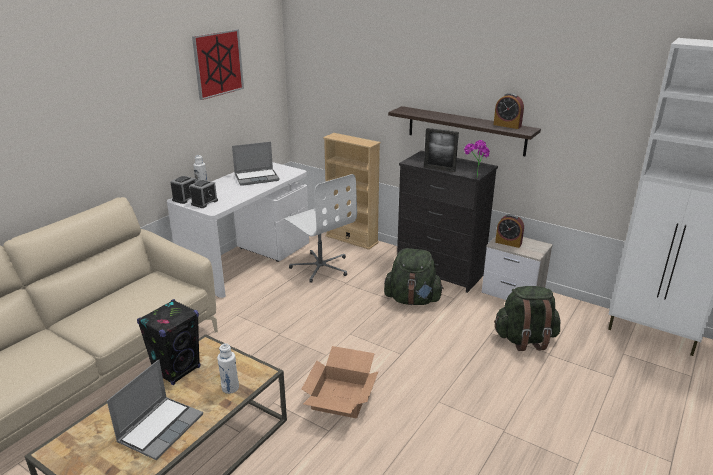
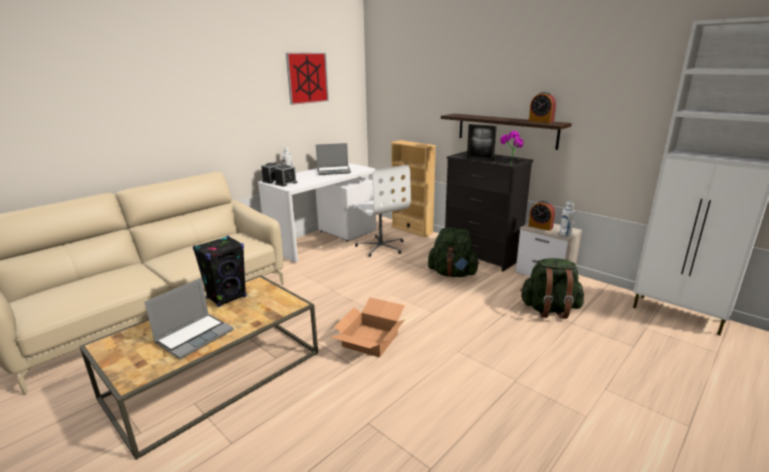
camera: 10 degrees right, 5 degrees down
white bottle [217,343,239,394] -> white bottle moved to [560,202,575,237]

